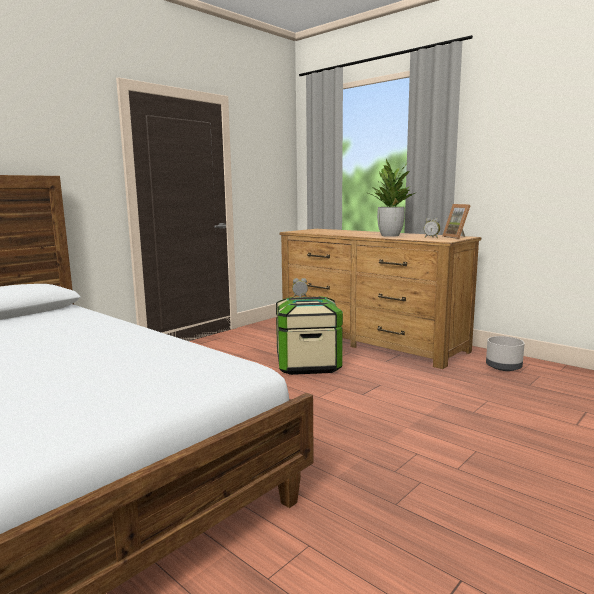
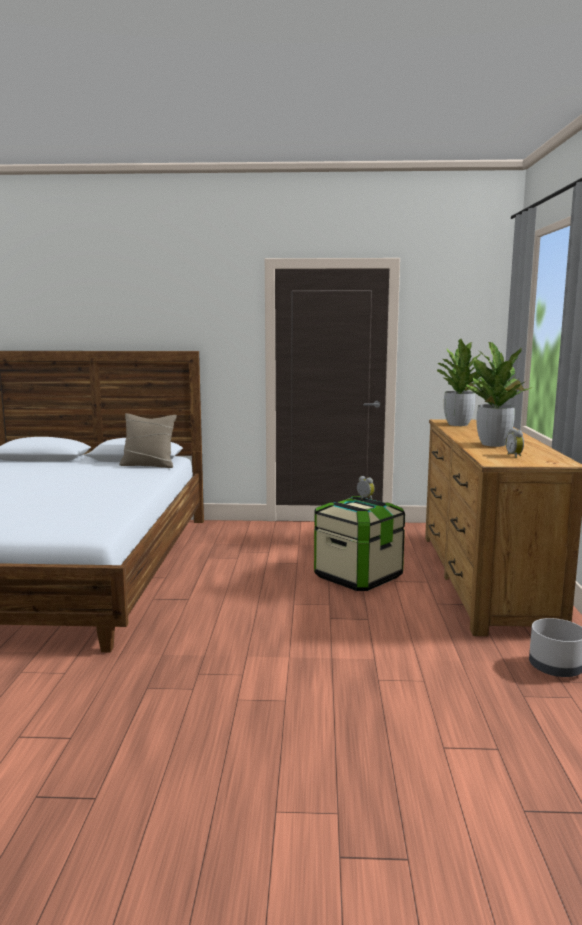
camera: 50 degrees right, 0 degrees up
picture frame [442,204,471,239] -> none
none -> beige pillow [119,413,177,468]
none -> potted plant [437,339,482,426]

